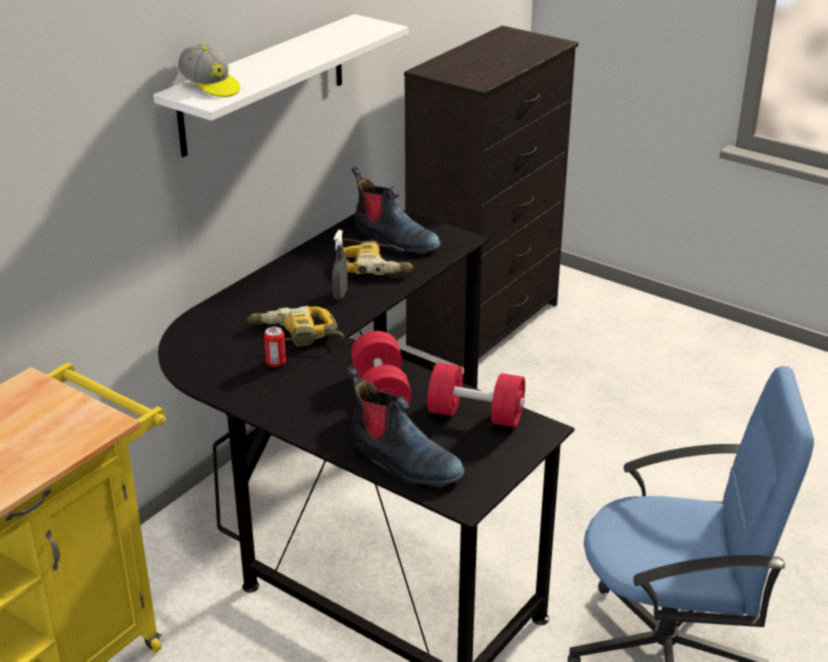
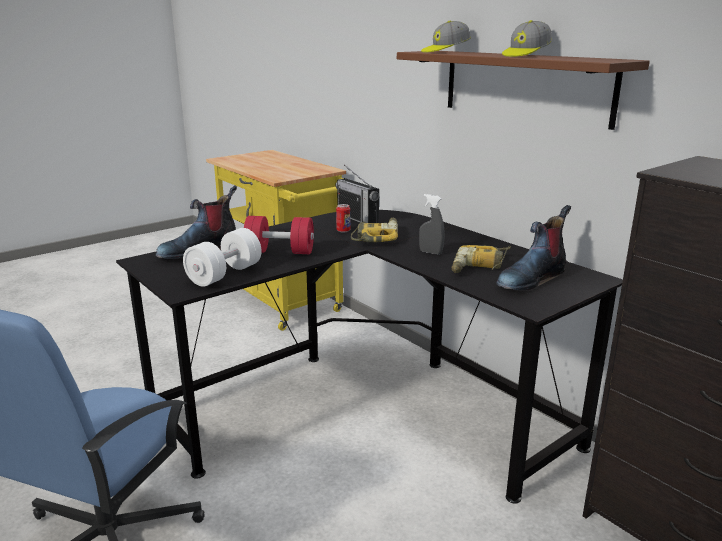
camera: 105 degrees right, 10 degrees down
white shelf [153,14,408,157] -> brown shelf [397,51,650,130]
red dumbbell [427,363,525,427] -> white dumbbell [183,228,262,287]
none -> radio [336,165,379,223]
none -> cap [502,20,552,57]

